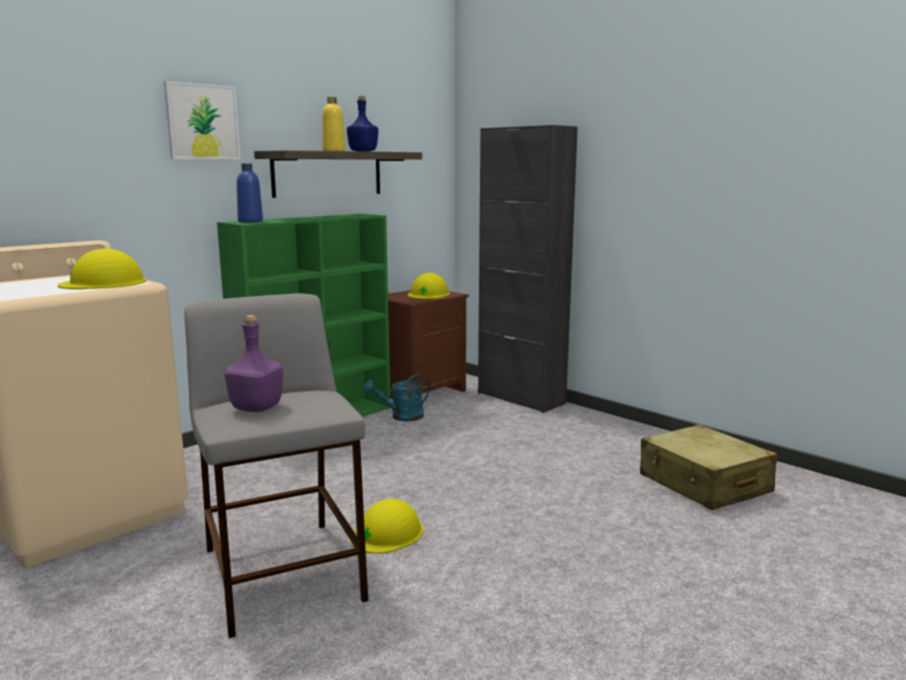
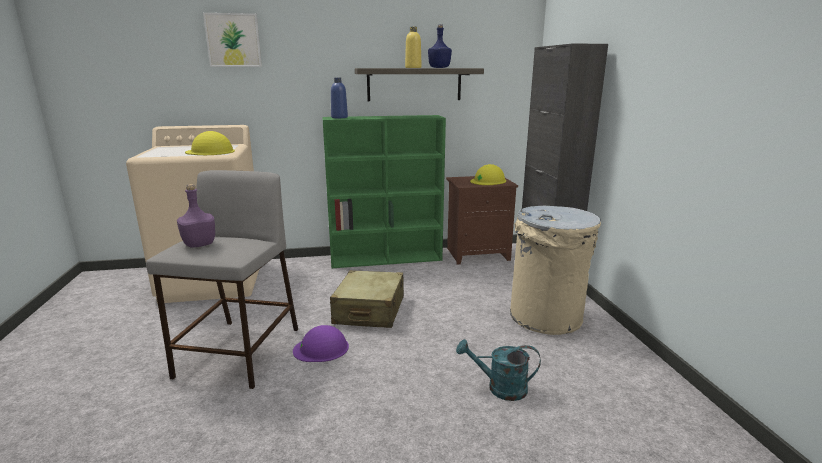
camera: 35 degrees right, 5 degrees up
picture [164,81,241,159] -> picture moved to [203,13,262,67]
yellow hard hat [350,499,423,554] -> purple hard hat [293,325,349,362]
turquoise watering can [364,373,430,421] -> turquoise watering can moved to [456,339,541,401]
beige suitcase [640,424,777,510] -> beige suitcase moved to [330,270,404,328]
none -> beige trash can [510,206,601,335]

